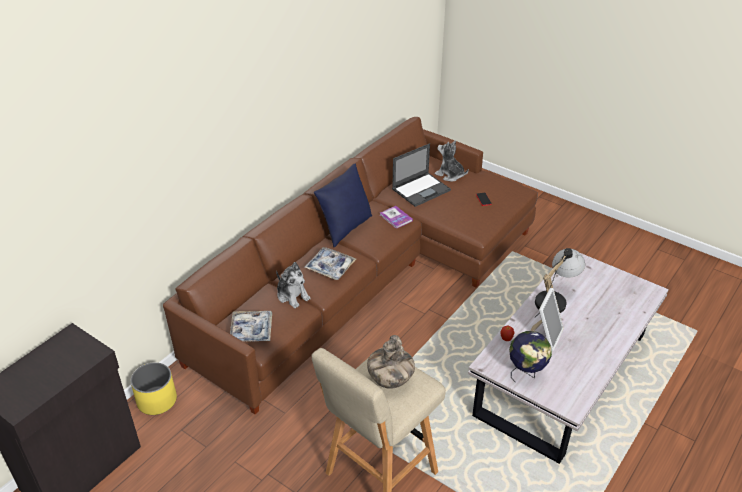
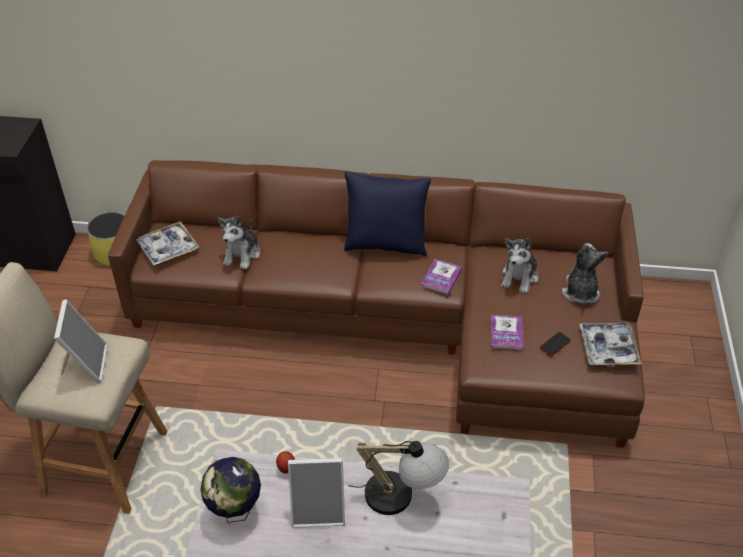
camera: 60 degrees right, 5 degrees up
tray [304,247,356,280] -> tray moved to [579,322,642,366]
vase [367,335,415,389] -> picture frame [54,299,108,383]
laptop [392,143,451,207] -> plush toy [501,238,539,294]
none -> book [491,315,523,350]

